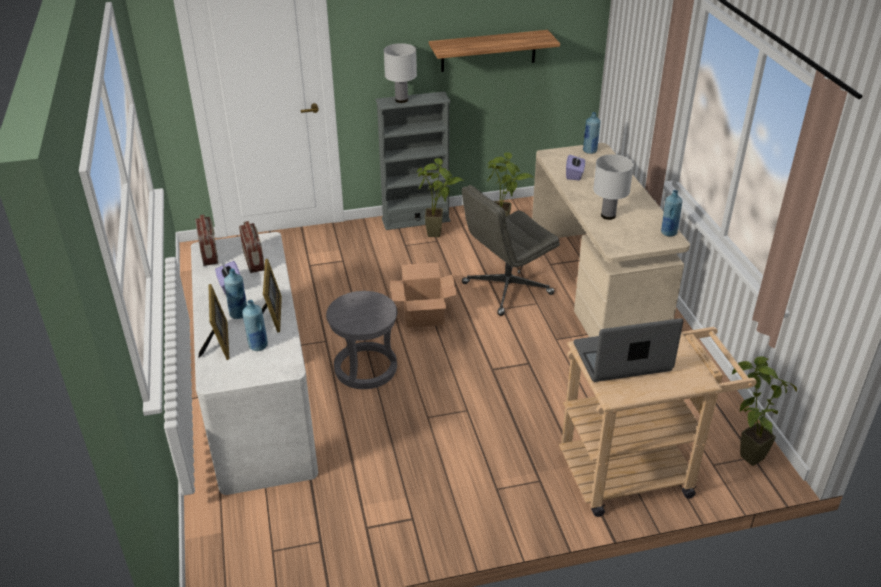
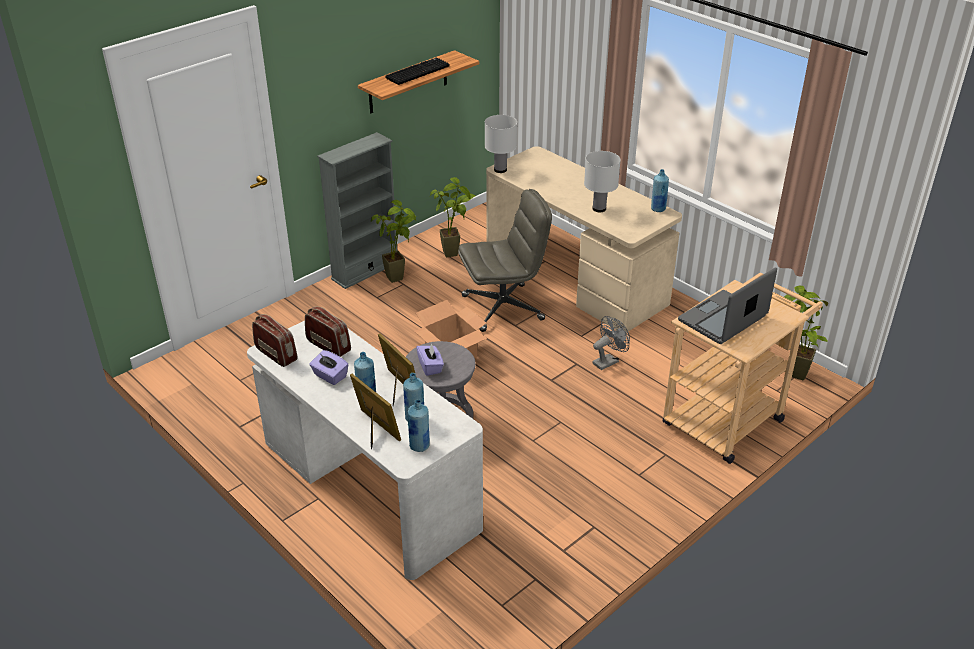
camera: 30 degrees left, 0 degrees up
white table lamp [384,43,417,103] -> white table lamp moved to [485,115,517,173]
grey office chair [462,185,560,316] -> grey office chair turned 135 degrees counterclockwise [458,189,552,332]
purple tissue box [566,155,585,180] -> purple tissue box moved to [416,343,444,376]
blue bottle [583,112,600,154] -> blue bottle moved to [408,399,430,452]
none -> keyboard [385,58,450,85]
none -> grey fan [592,316,630,370]

